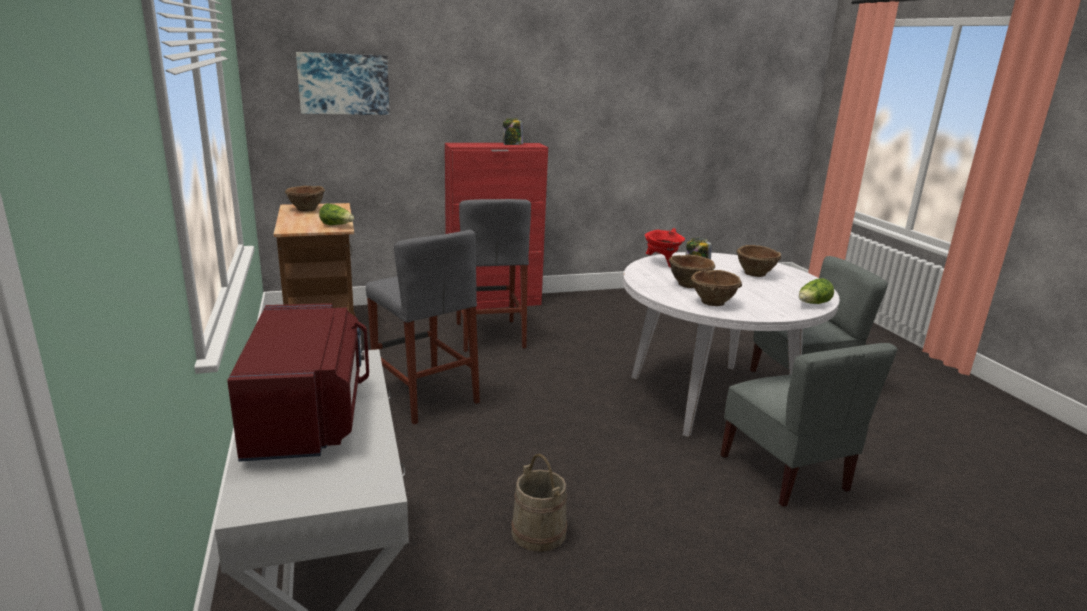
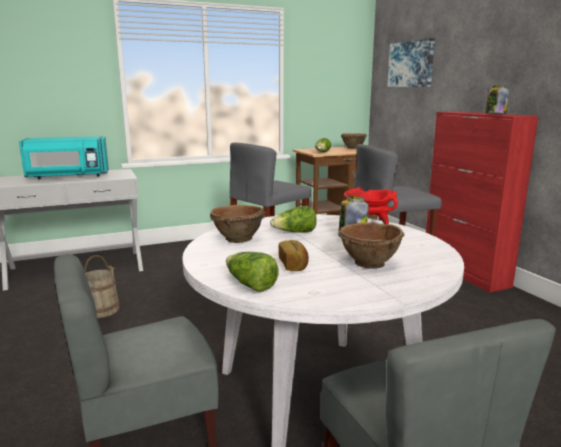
camera: 85 degrees right, 5 degrees down
red microwave [227,303,369,462] -> turquoise microwave [19,136,109,179]
brown bowl [669,254,715,288] -> lettuce [270,206,317,233]
none -> bread [279,240,309,271]

